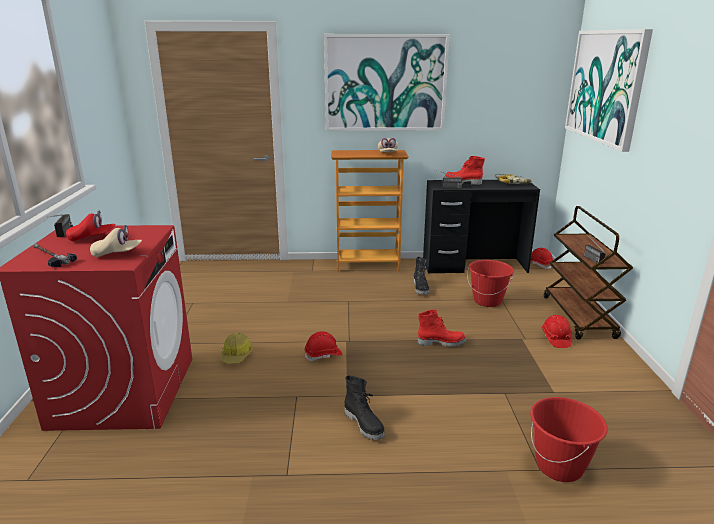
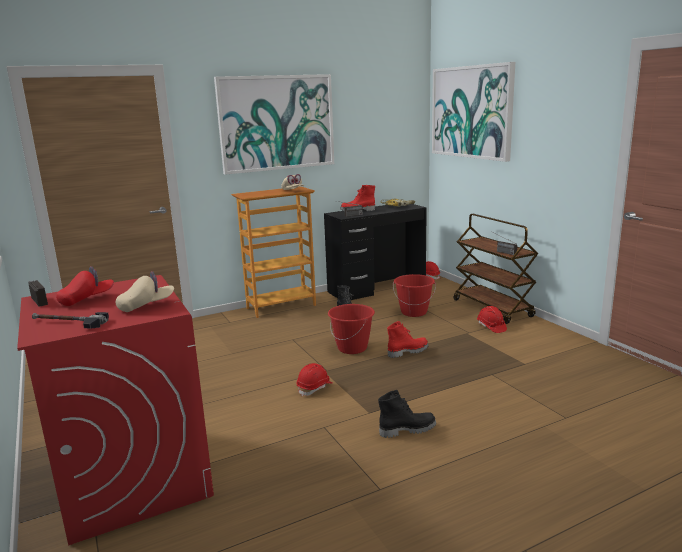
camera: 25 degrees left, 5 degrees down
hard hat [221,333,253,364] -> none
black boot [345,376,385,440] -> black boot turned 45 degrees counterclockwise [378,390,436,438]
red bucket [530,397,608,482] -> red bucket moved to [328,304,375,354]

